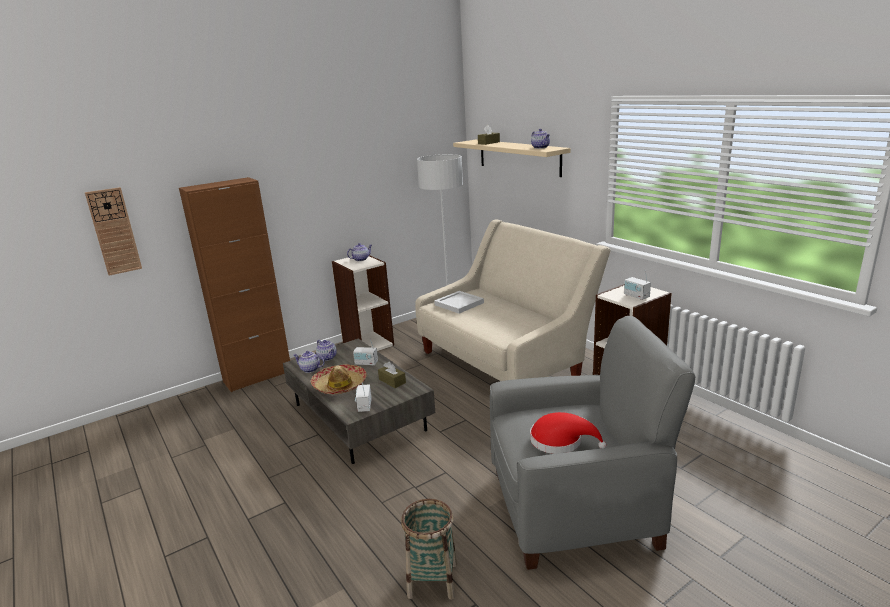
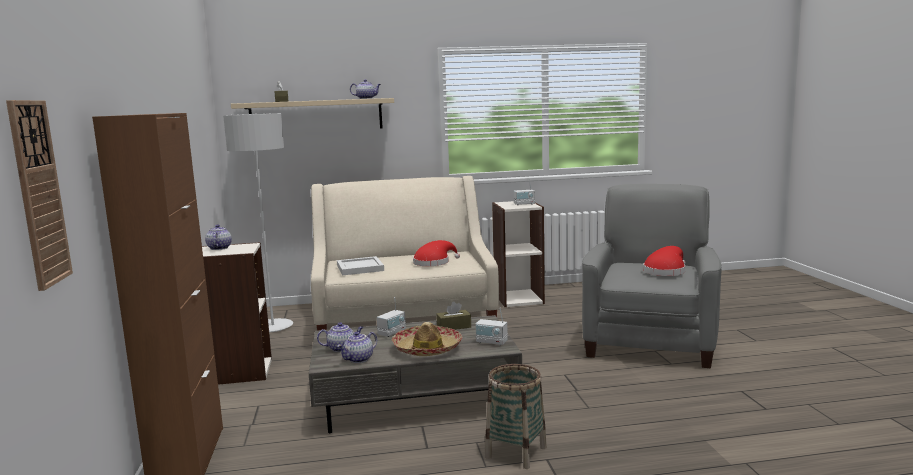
camera: 65 degrees left, 10 degrees down
basket [401,499,457,600] -> basket moved to [485,364,547,469]
none -> red hat [413,240,460,266]

